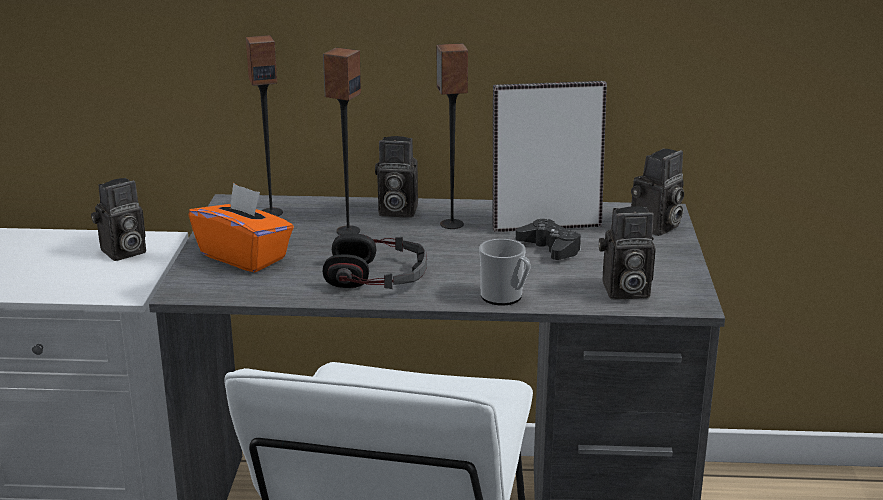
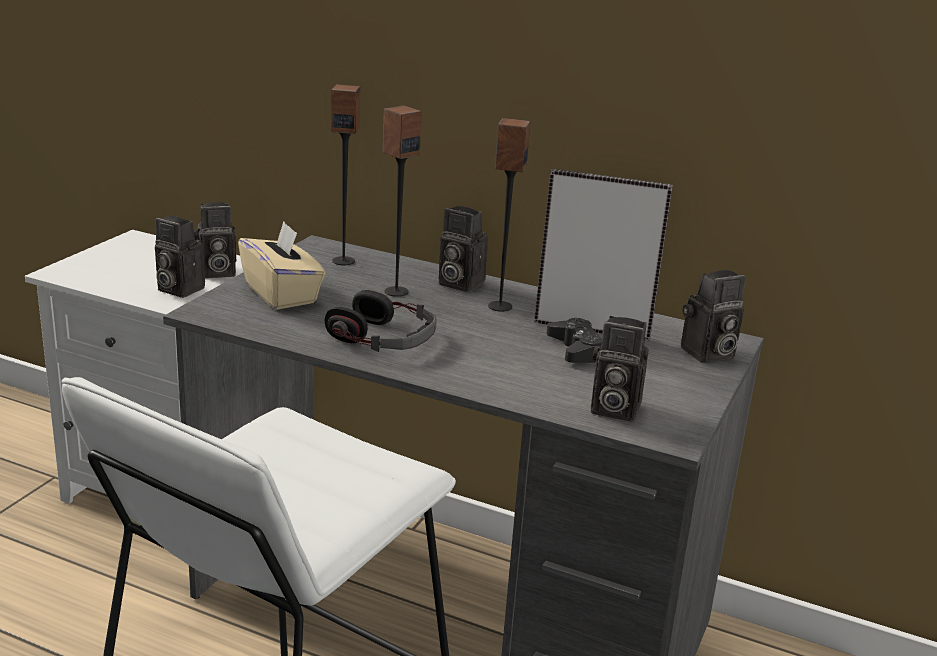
camera: 20 degrees right, 0 degrees up
orange tissue box [189,183,294,272] -> beige tissue box [238,221,325,310]
mug [479,239,531,305] -> none
none -> camera [155,216,205,298]

